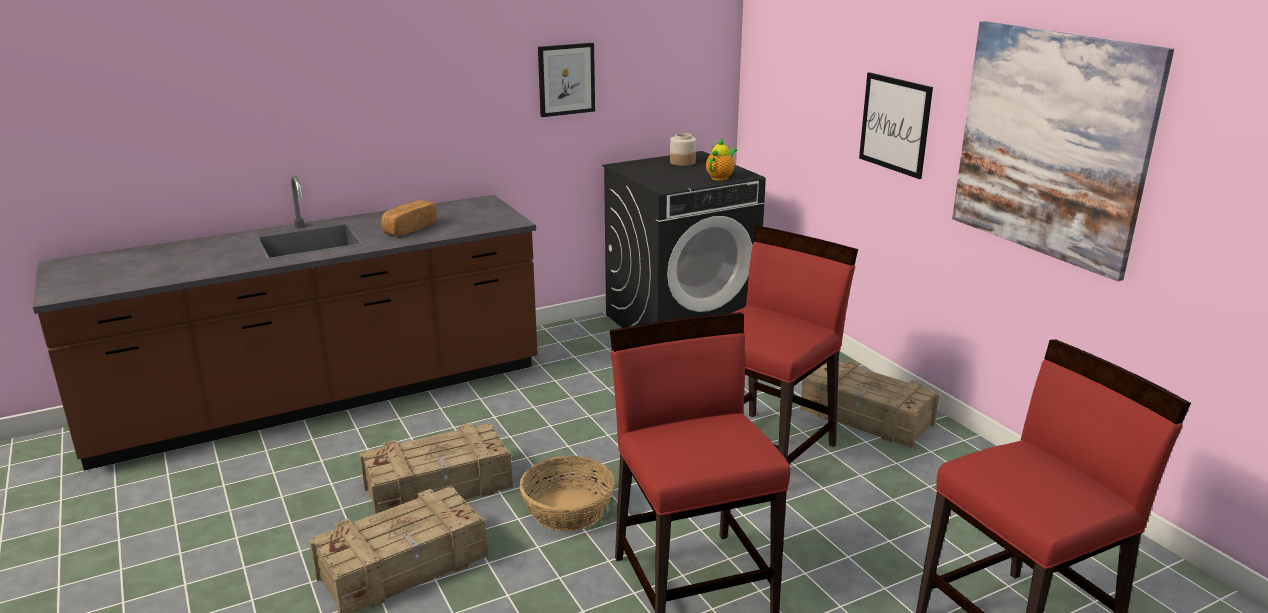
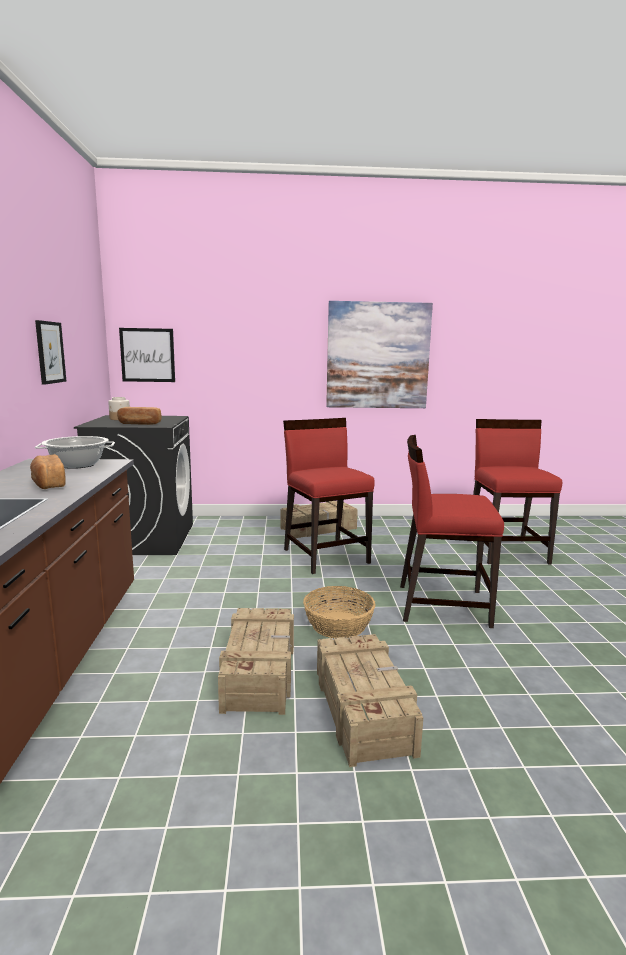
camera: 65 degrees left, 10 degrees down
teapot [706,138,737,181] -> none
picture [859,72,933,179] -> picture moved to [119,328,175,382]
none -> cooking pot [35,436,115,469]
none -> bread [117,407,161,425]

